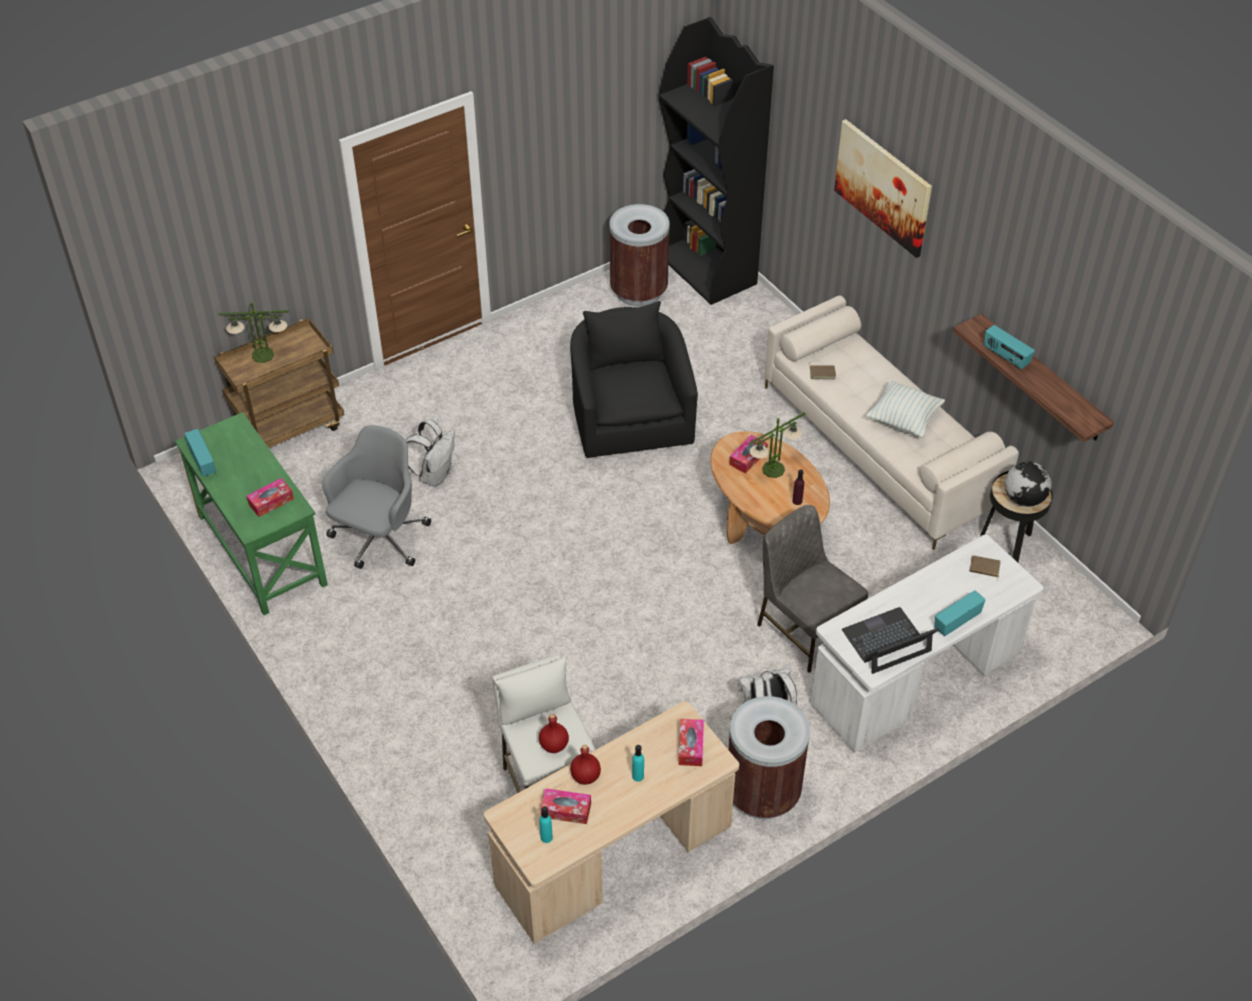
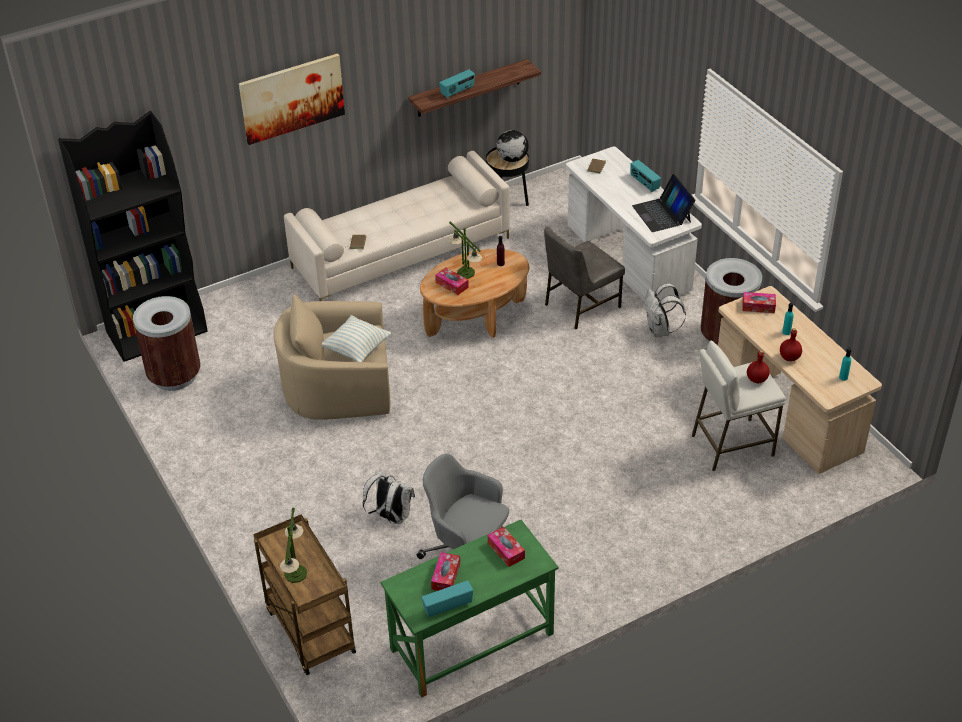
camera: 85 degrees left, 5 degrees down
tissue box [541,788,591,824] -> tissue box moved to [431,552,460,591]
black armchair [570,301,698,458] -> beige armchair [273,294,390,420]
pillow [866,380,945,438] -> pillow moved to [322,315,392,362]

